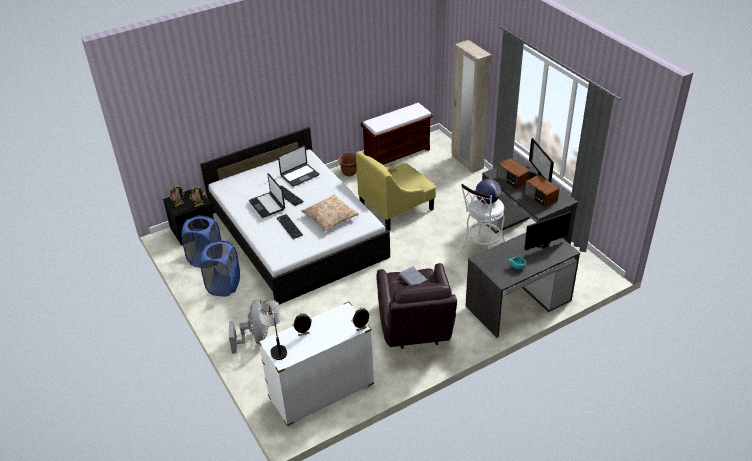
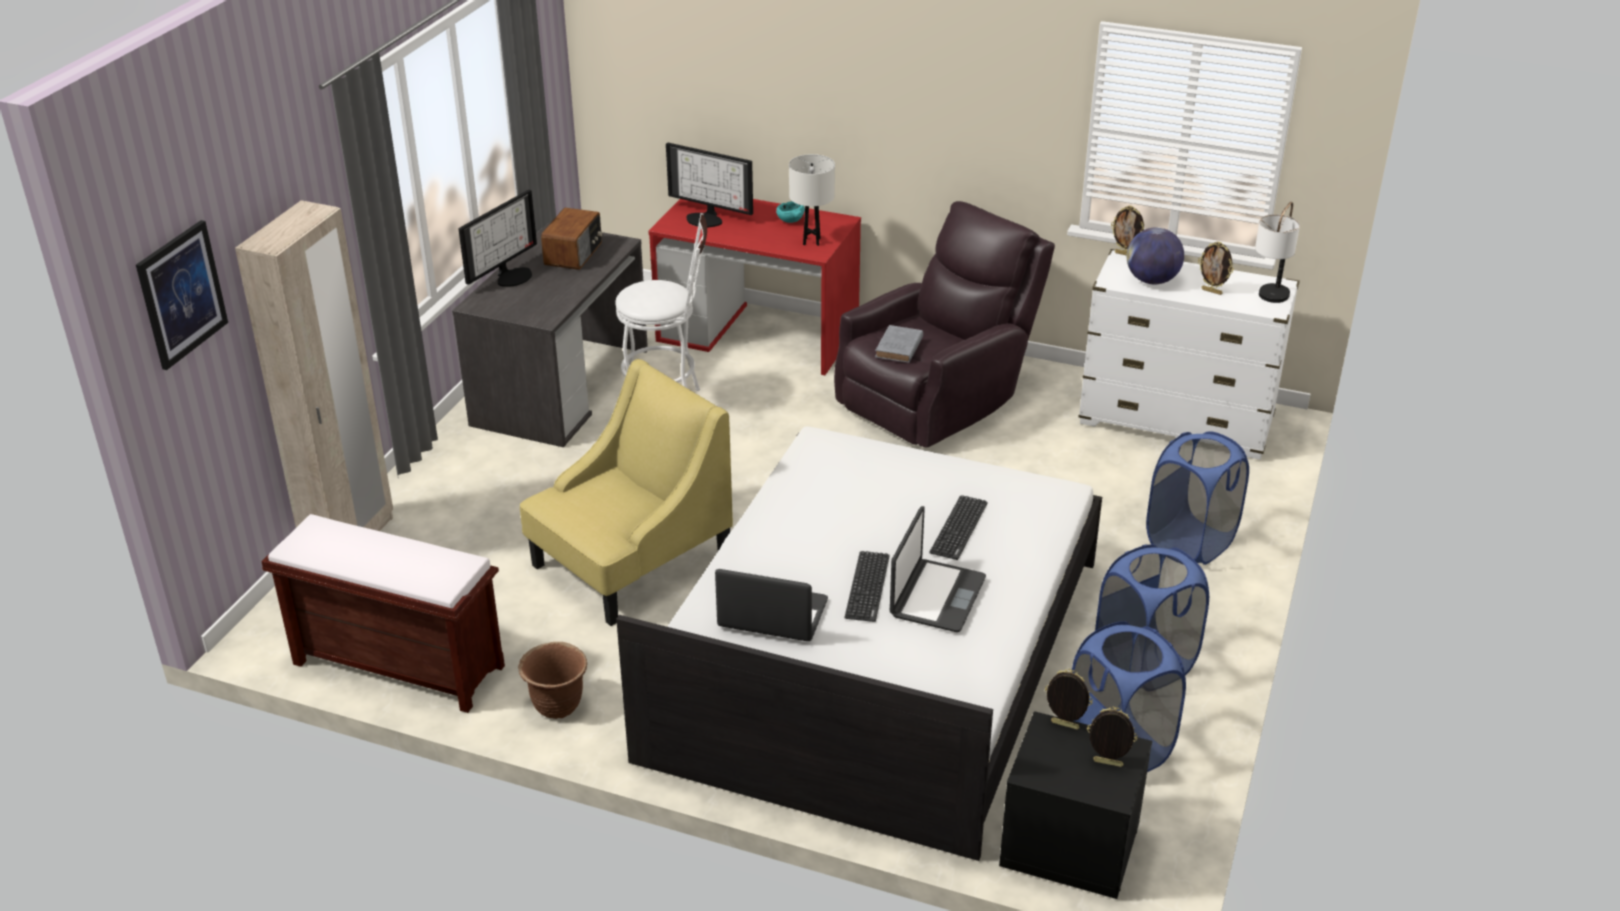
camera: 130 degrees left, 5 degrees down
grey fan [229,299,268,354] -> blue laundry basket [1146,431,1249,565]
beige pillow [301,194,359,231] -> none
yellow armchair [356,151,436,231] -> yellow armchair turned 60 degrees counterclockwise [520,359,733,626]
grey desk [465,233,580,338] -> red desk [648,199,861,375]
globe [476,179,501,204] -> globe moved to [1127,227,1184,284]
radio [496,158,530,189] -> none
none -> picture [136,220,228,370]
none -> white table lamp [789,154,835,246]

